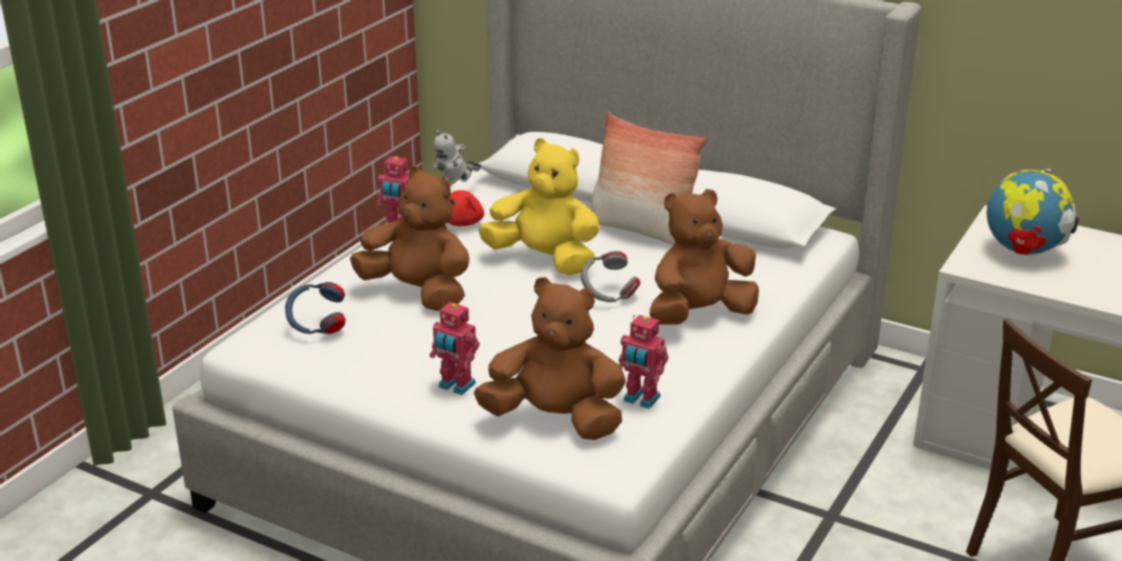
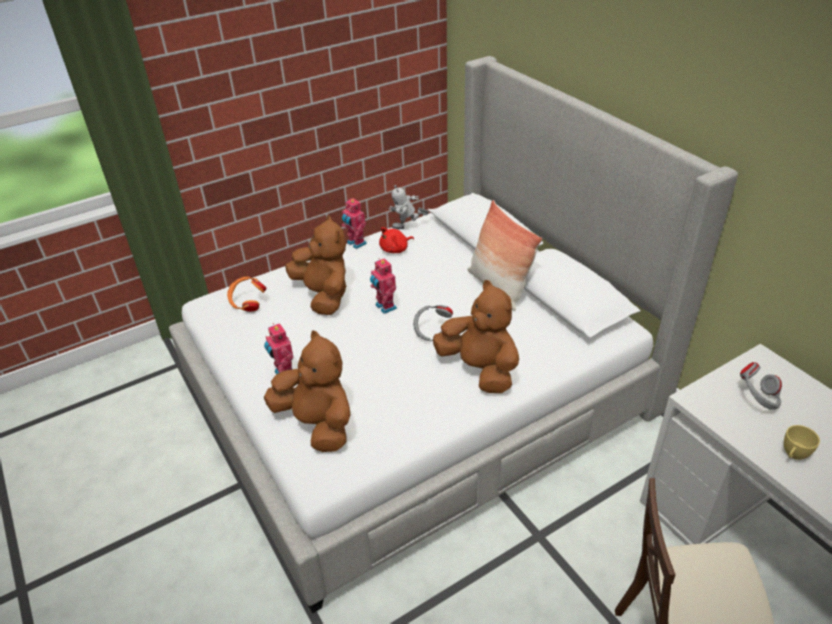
camera: 30 degrees right, 10 degrees up
blue headphones [285,282,346,334] -> orange headphones [227,276,266,312]
yellow plush toy [478,138,600,275] -> none
toy robot [619,315,668,409] -> toy robot moved to [370,258,397,314]
brown plush toy [650,189,759,324] -> brown plush toy turned 45 degrees clockwise [433,280,519,393]
globe [987,168,1079,256] -> grey headphones [740,362,782,410]
none -> yellow cup [784,425,820,460]

